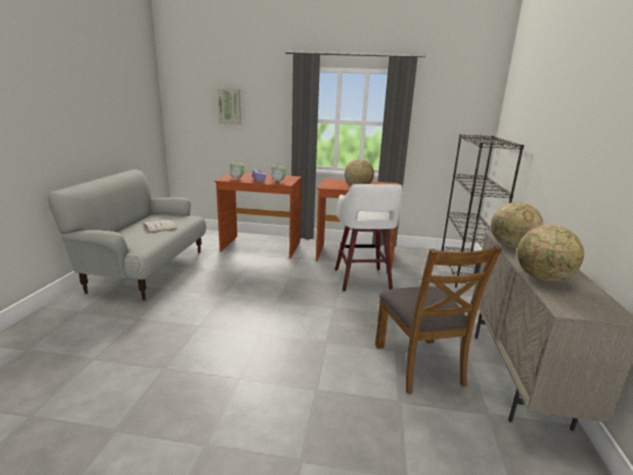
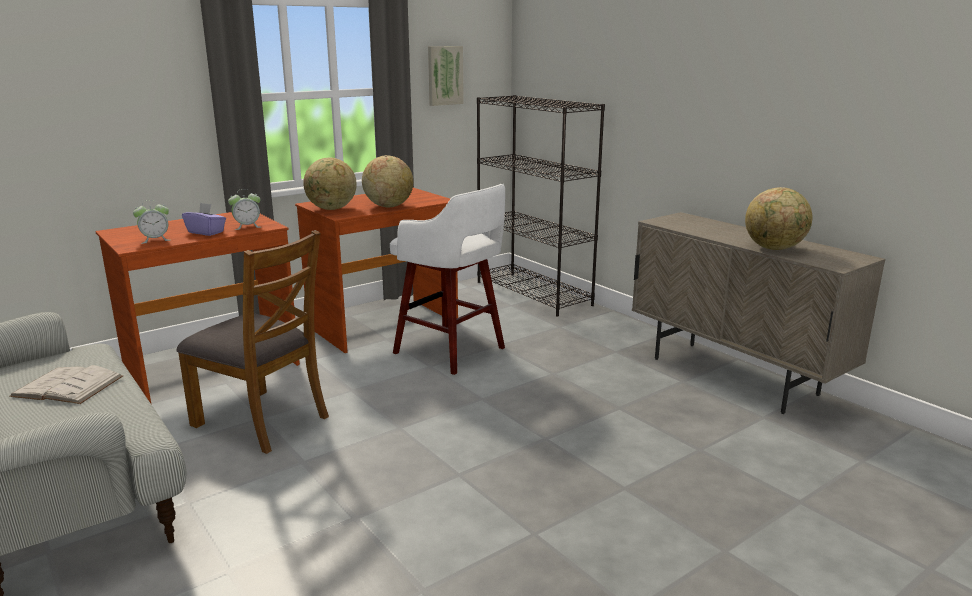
camera: 45 degrees left, 0 degrees up
picture [217,89,241,125] -> picture moved to [428,46,464,106]
brown chair [375,246,502,394] -> brown chair moved to [176,230,329,454]
globe [491,202,544,248] -> globe moved to [303,158,357,210]

